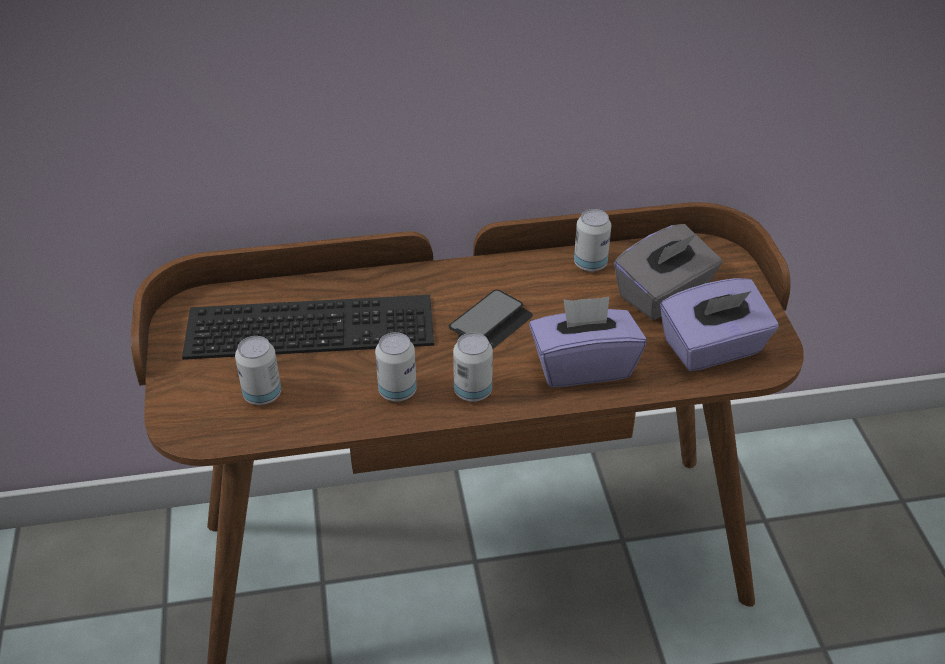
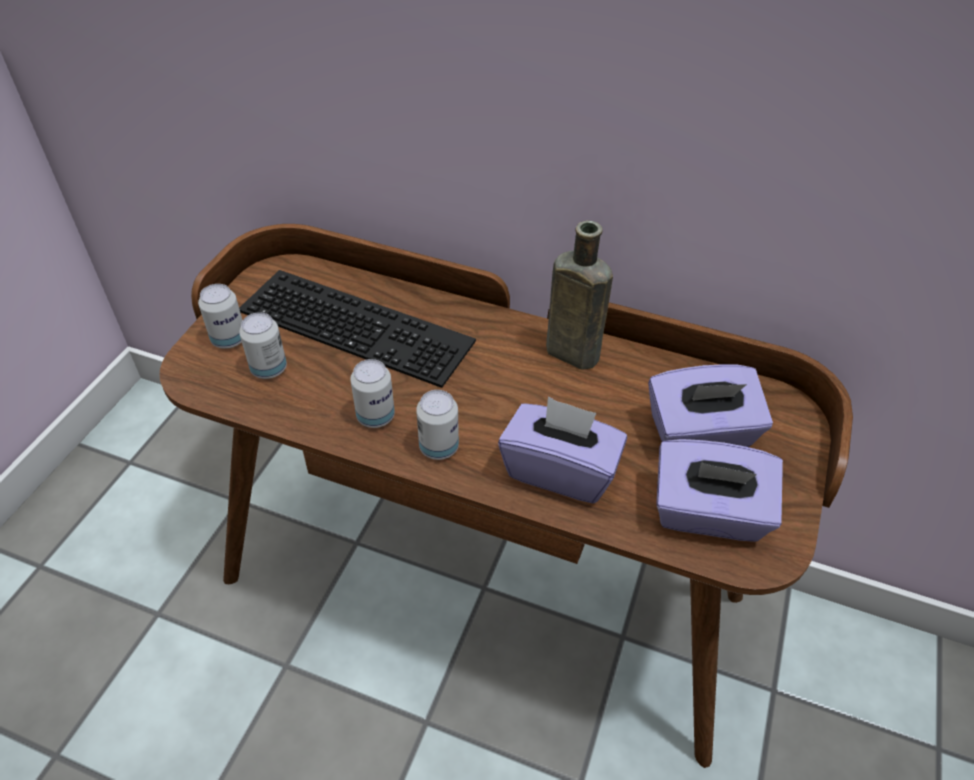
camera: 30 degrees right, 5 degrees up
phone [448,290,533,349] -> none
can [574,209,611,272] -> can moved to [198,284,243,349]
grey tissue box [614,224,722,320] -> purple tissue box [648,365,773,447]
none -> brown bottle [546,221,613,370]

